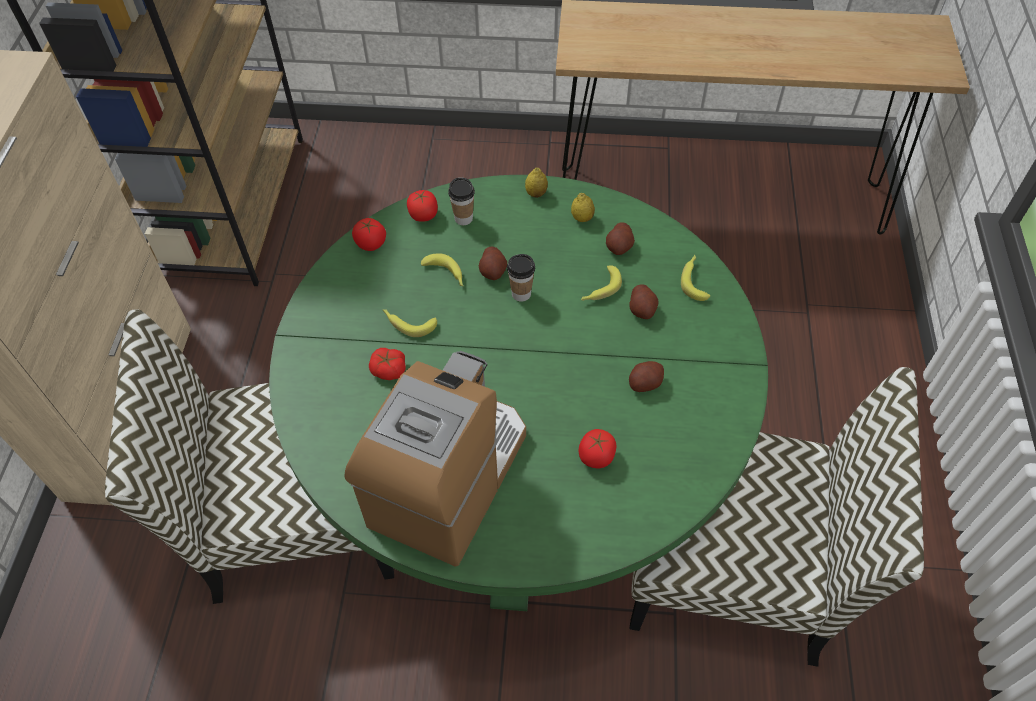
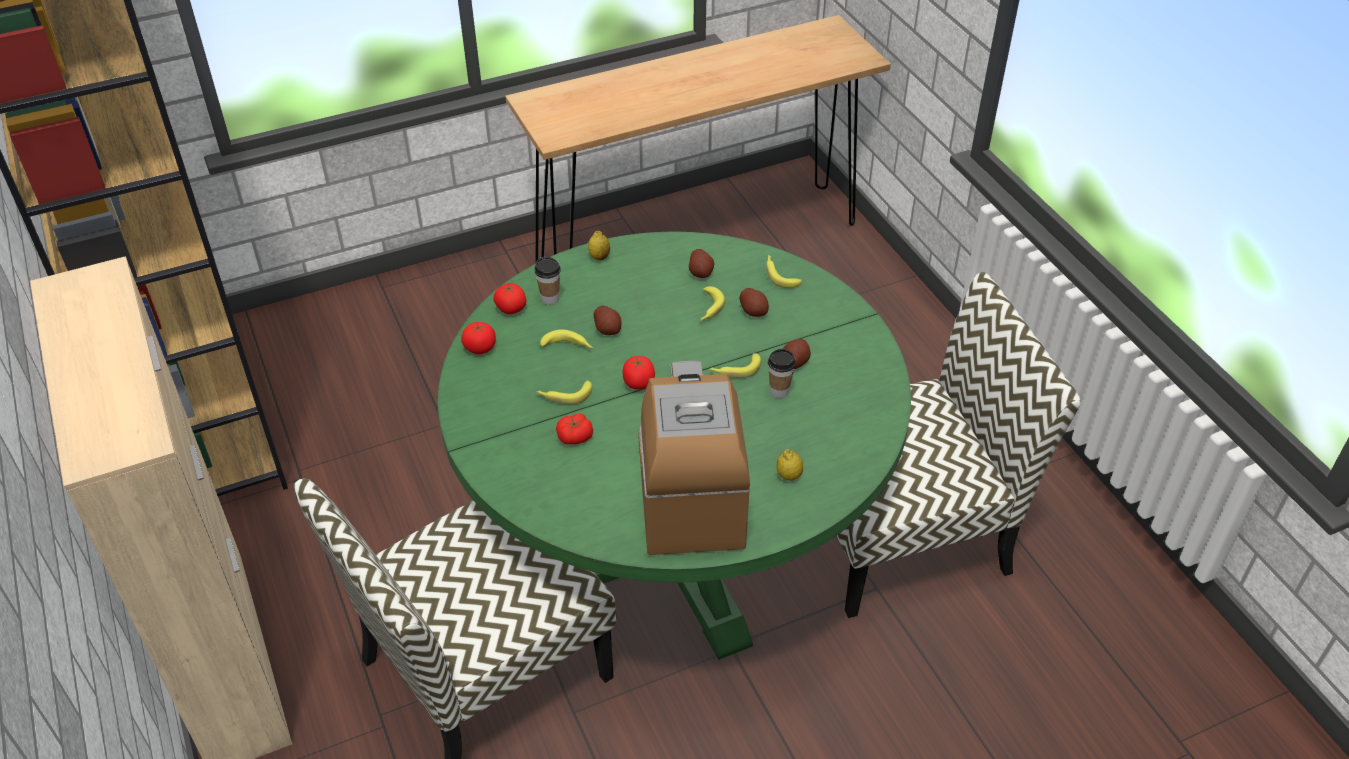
camera: 30 degrees left, 10 degrees down
cup [507,254,535,302] -> cup moved to [768,349,796,398]
lemon [571,193,595,222] -> lemon moved to [777,449,803,481]
tomato [578,429,616,468] -> tomato moved to [623,356,655,390]
none -> banana [709,353,761,378]

